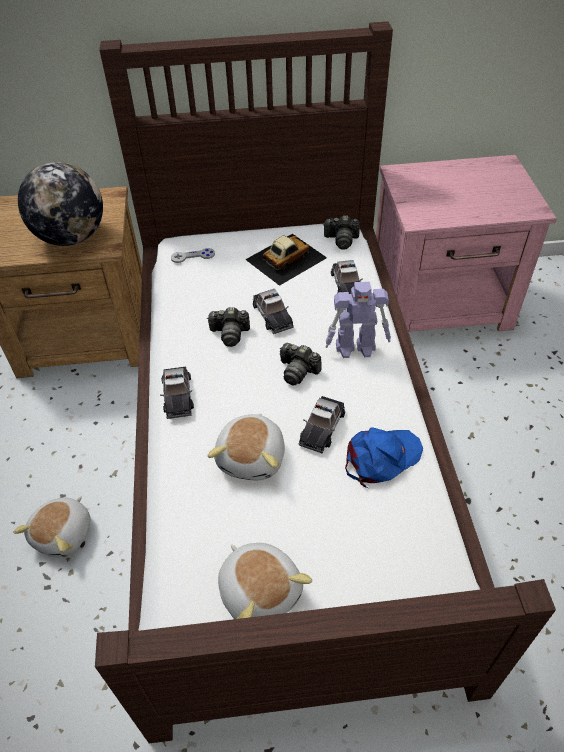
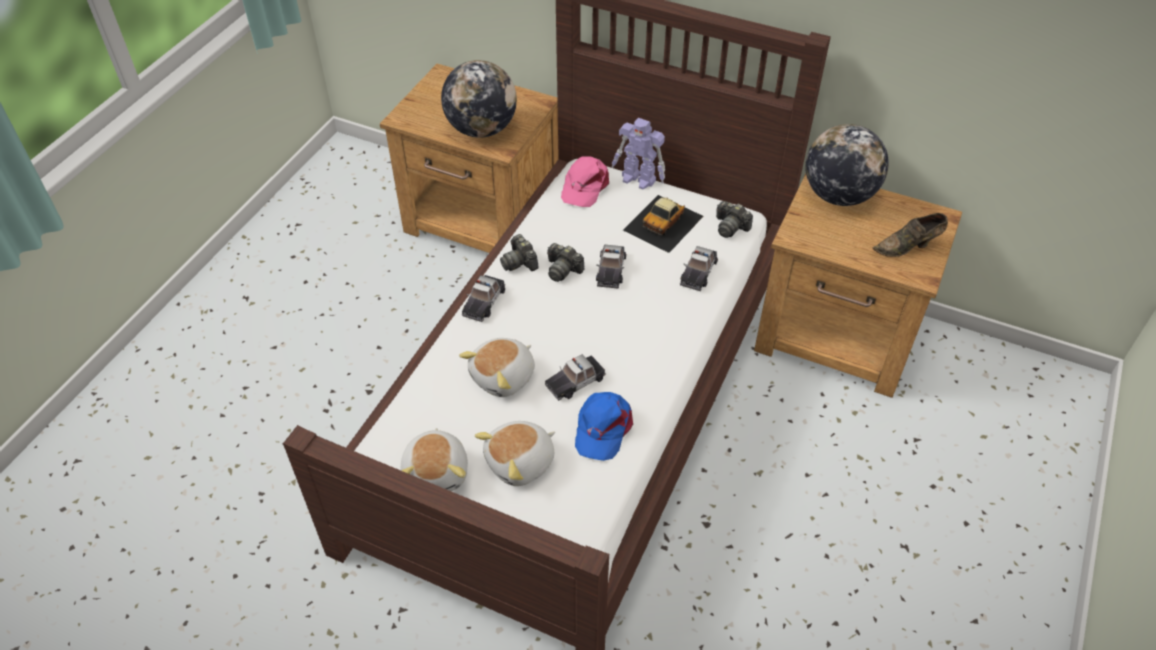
camera: 30 degrees right, 0 degrees up
plush toy [13,496,90,557] -> plush toy moved to [475,421,555,486]
grey game controller [171,248,215,263] -> pink cap [561,156,609,207]
toy car [245,234,327,286] -> toy car turned 135 degrees clockwise [623,195,703,253]
camera [280,343,322,385] -> camera moved to [500,234,539,271]
toy robot [326,282,391,358] -> toy robot moved to [612,118,665,190]
blue cap [345,428,423,488] -> blue cap turned 105 degrees clockwise [575,392,633,461]
pink nightstand [376,155,557,332] -> brown nightstand [754,174,962,398]
none -> globe [805,124,889,206]
none -> brown shoe [872,213,948,257]

